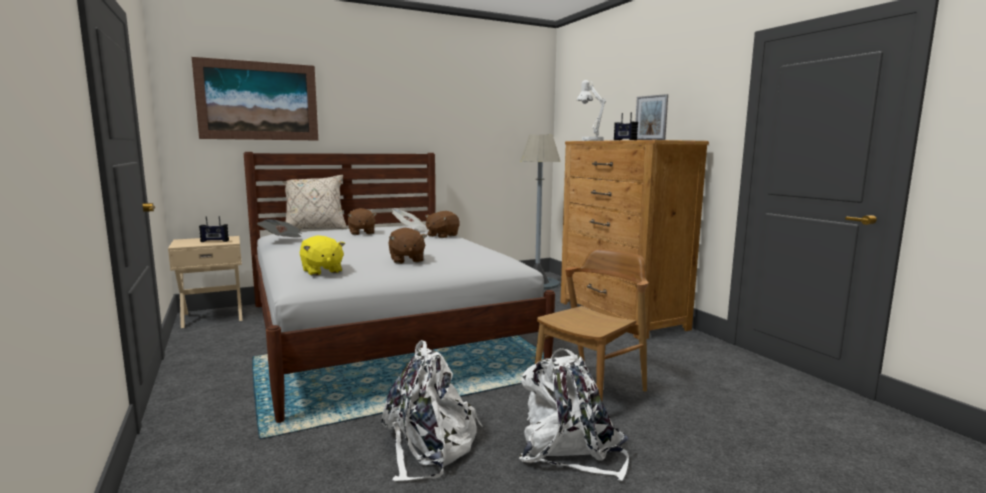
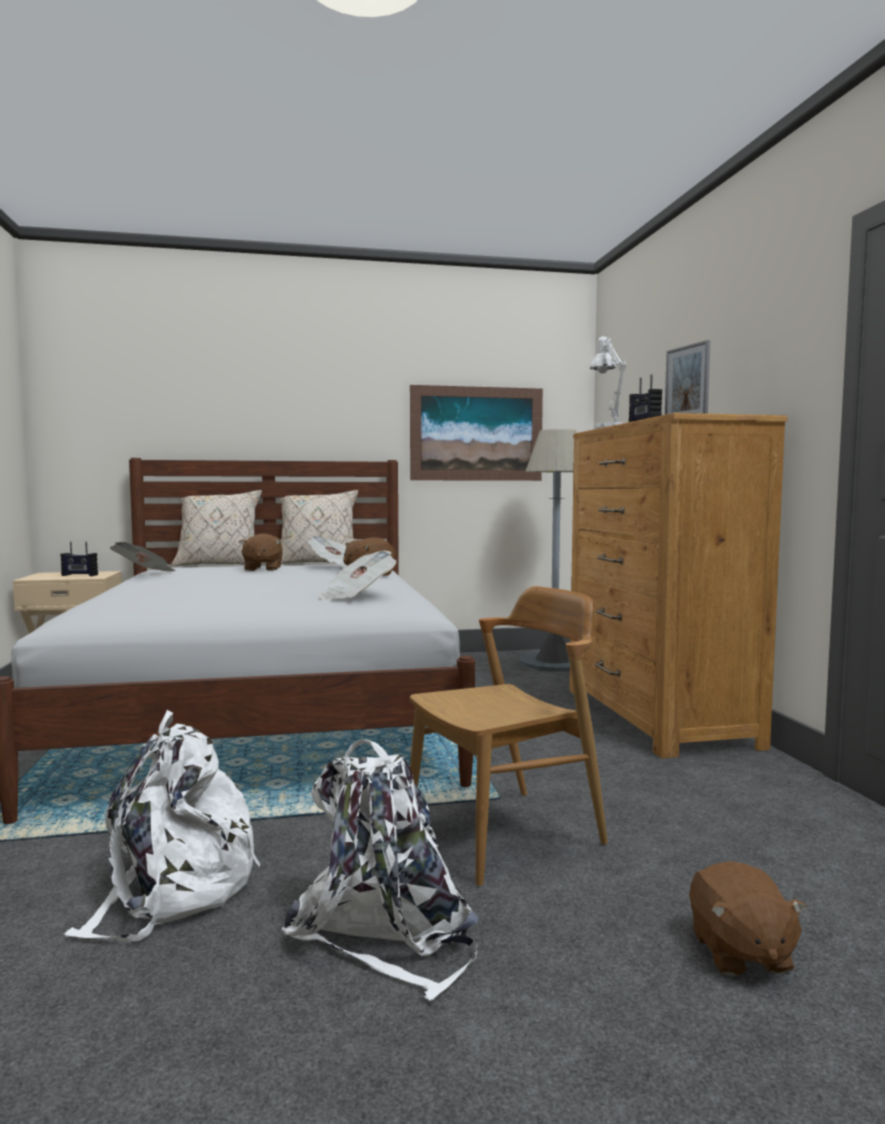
camera: 15 degrees right, 5 degrees down
picture [192,57,318,141] -> picture moved to [410,385,543,481]
yellow plush toy [300,235,345,276] -> none
brown plush toy [389,228,427,264] -> brown plush toy moved to [689,861,807,976]
none -> beige pillow [279,490,358,564]
none -> newspaper [318,551,396,600]

